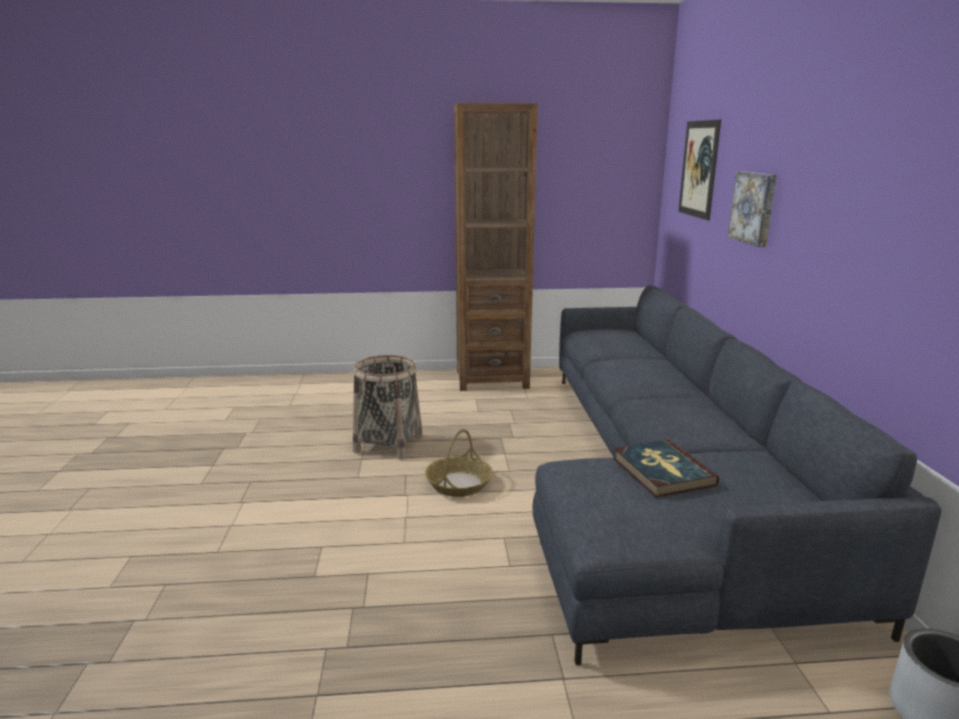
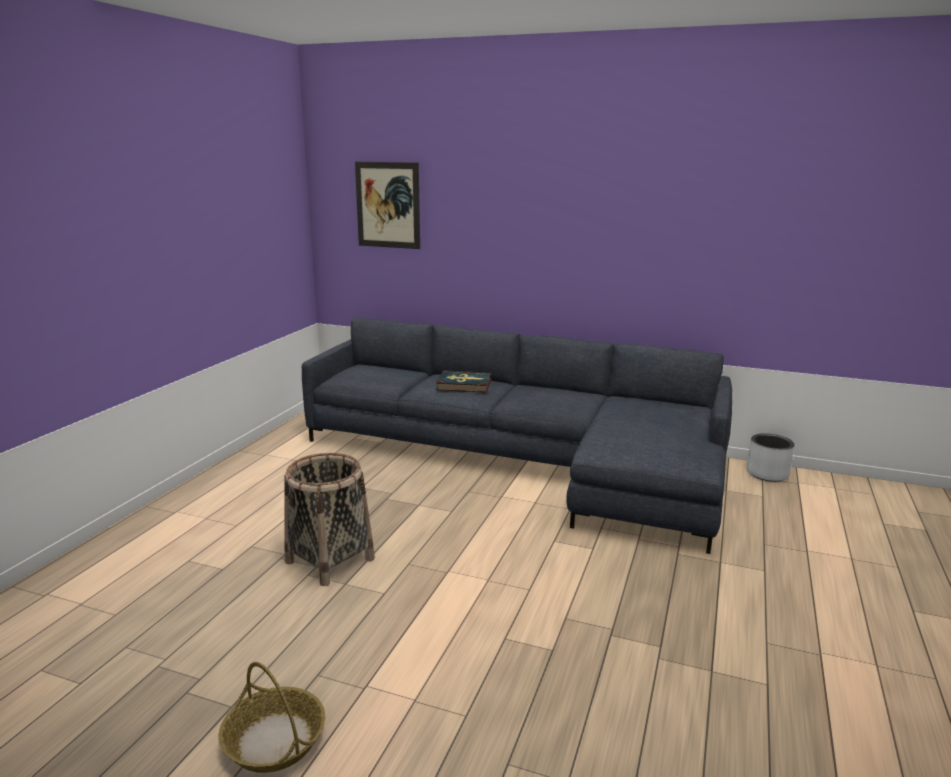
camera: 65 degrees left, 0 degrees up
basket [425,429,492,497] -> basket moved to [219,662,325,773]
brown bookcase [454,103,538,391] -> none
book [613,439,719,498] -> book moved to [436,370,491,393]
picture [728,171,777,247] -> none

